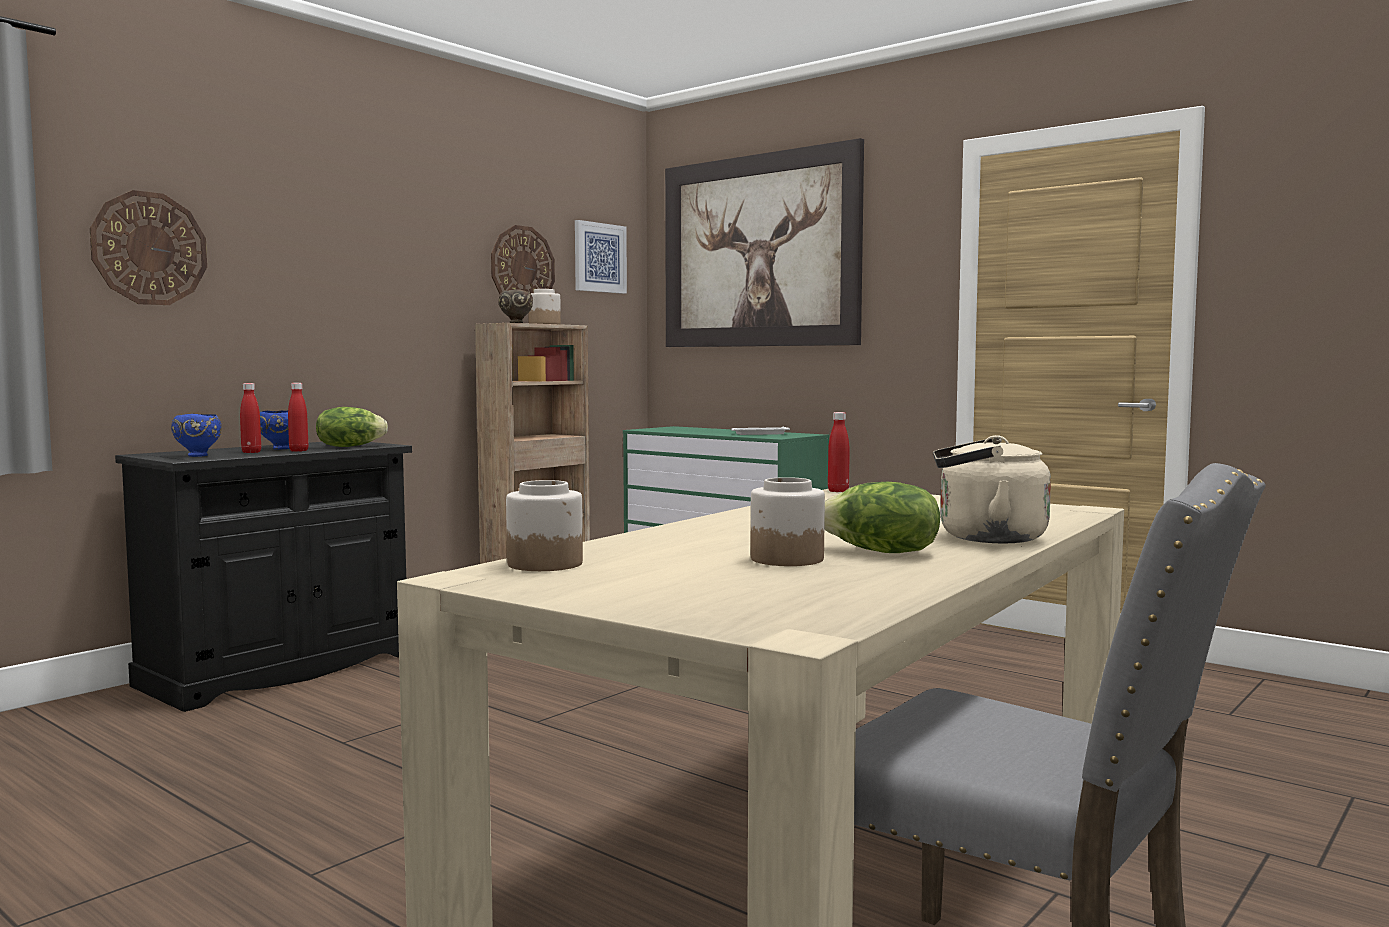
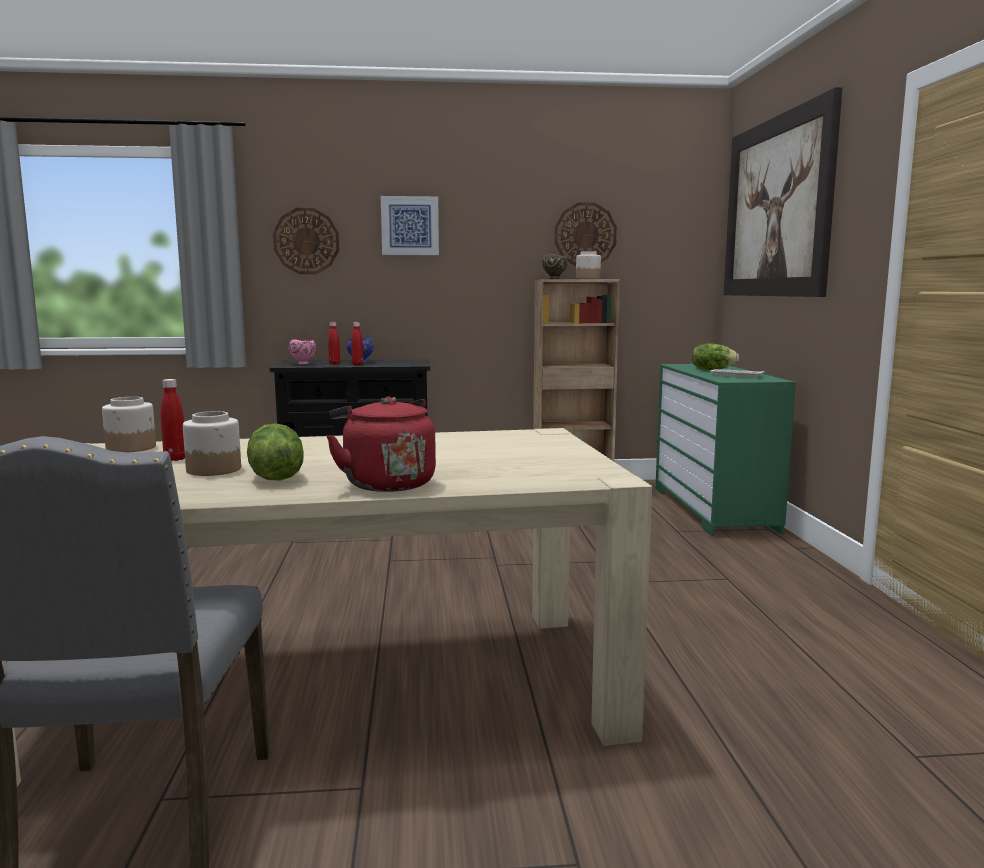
camera: 45 degrees right, 5 degrees up
blue bowl [171,414,222,457] -> pink bowl [289,339,316,365]
lettuce [316,407,388,447] -> lettuce moved to [692,343,739,370]
picture [575,220,627,294] -> picture moved to [381,196,439,255]
red bottle [828,412,850,492] -> red bottle moved to [161,379,185,461]
beige kettle [933,435,1051,543] -> red kettle [326,397,436,492]

